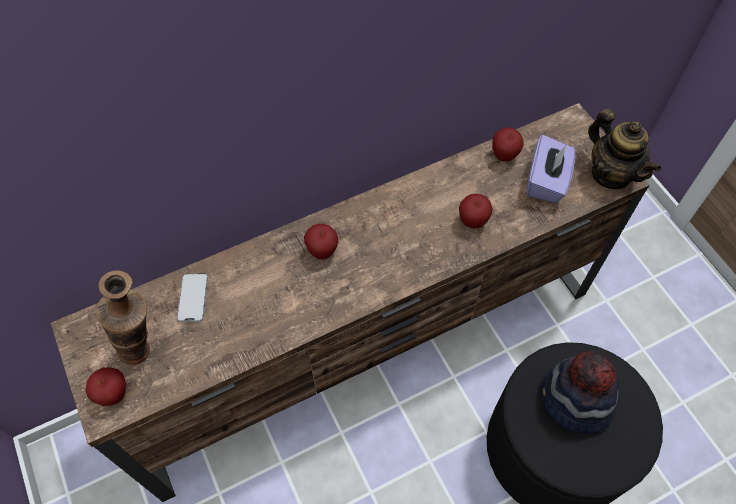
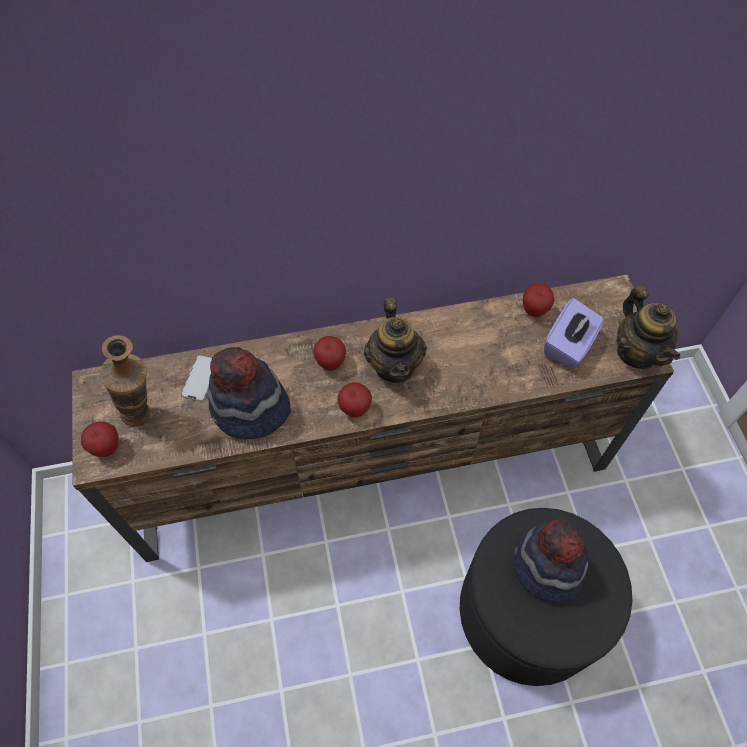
camera: 15 degrees right, 0 degrees up
apple [459,194,493,228] -> apple moved to [337,382,372,418]
none -> hat [208,347,291,439]
none -> teapot [364,298,427,383]

